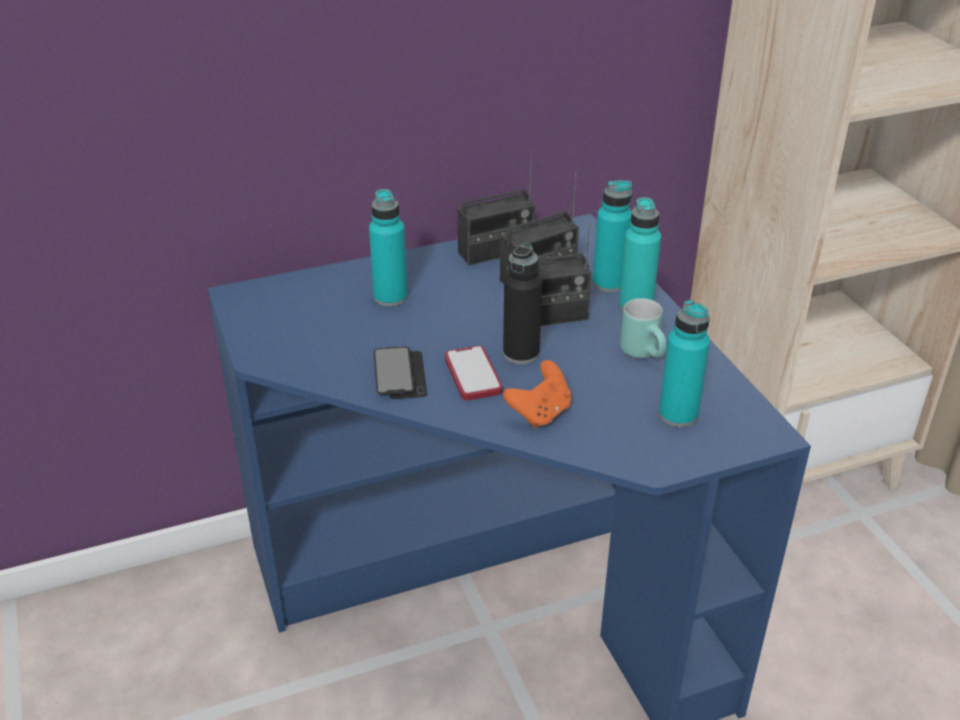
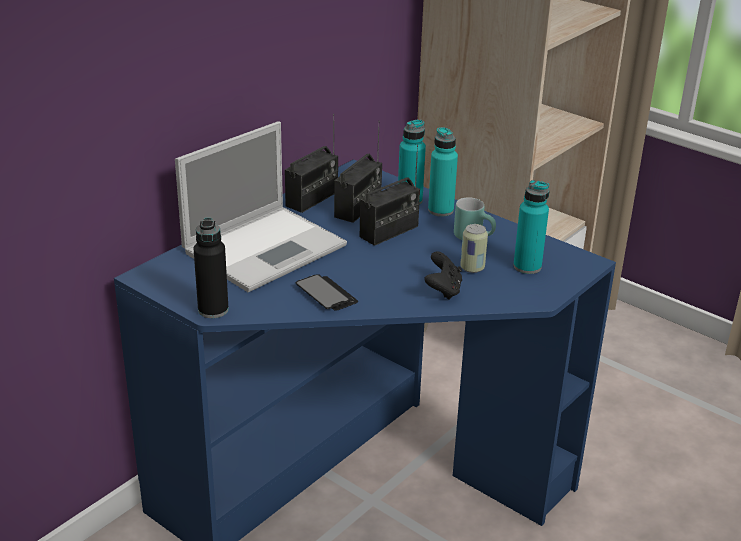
camera: 30 degrees left, 5 degrees down
turquoise bottle [369,189,408,306] -> laptop [175,121,347,292]
phone [445,346,503,400] -> none
black bottle [503,243,542,364] -> black bottle moved to [194,218,229,318]
orange game controller [503,360,571,428] -> black game controller [424,251,462,300]
none -> can [460,224,488,273]

